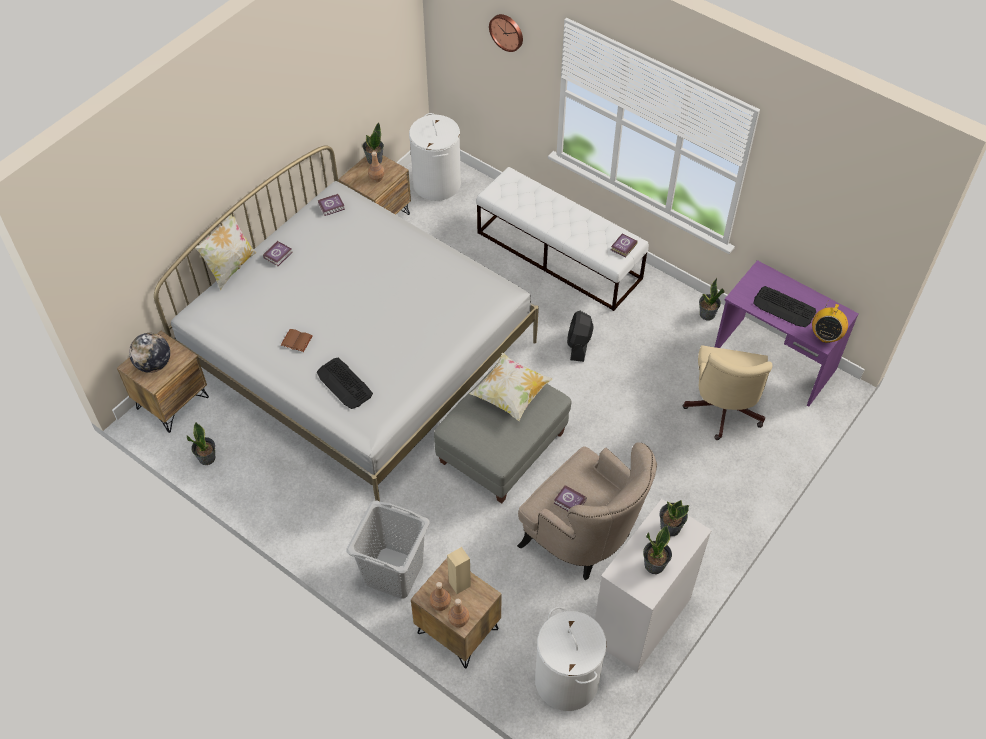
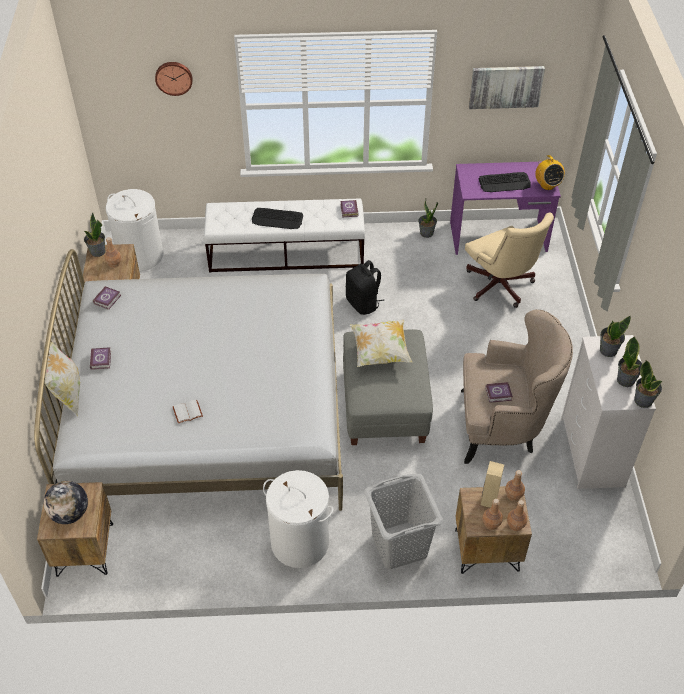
camera: 40 degrees left, 5 degrees down
potted plant [187,422,215,465] -> potted plant moved to [634,360,663,408]
brown book [281,329,313,352] -> white book [173,400,203,424]
keyboard [317,358,373,409] -> keyboard moved to [252,208,303,229]
white laundry basket [535,607,607,711] -> white laundry basket moved to [263,470,334,568]
black fan [567,311,594,362] -> black backpack [346,260,385,315]
none -> picture [469,66,545,109]
none -> brown bottle [505,470,525,501]

